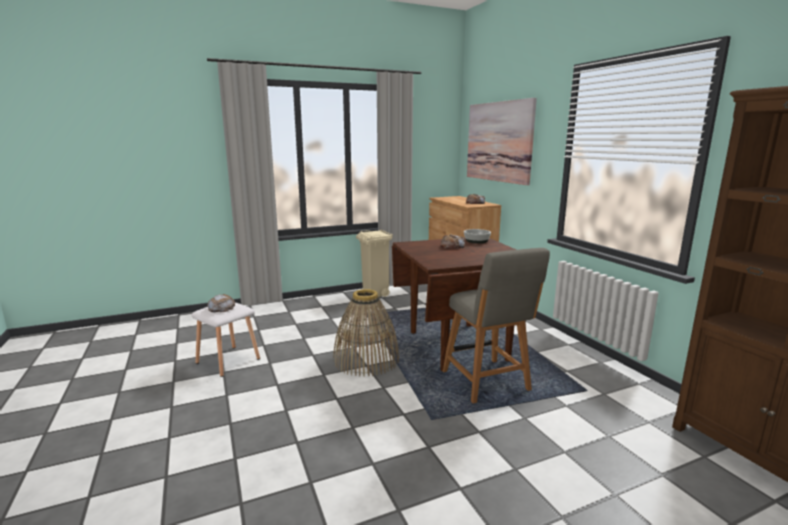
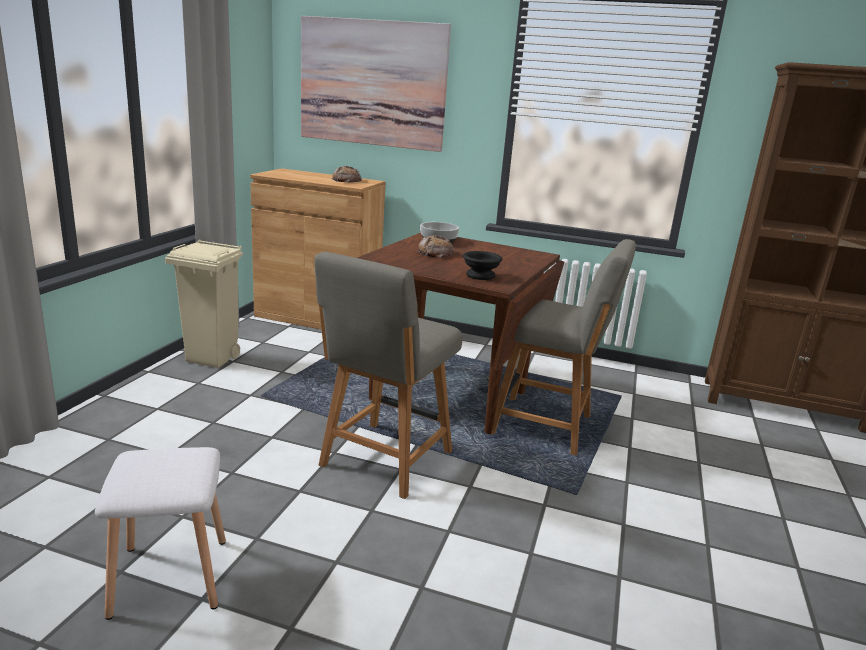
camera: 50 degrees left, 5 degrees up
bread [207,294,235,312] -> none
basket [333,289,400,377] -> grey chair [315,252,463,499]
none -> black bowl [463,251,503,280]

